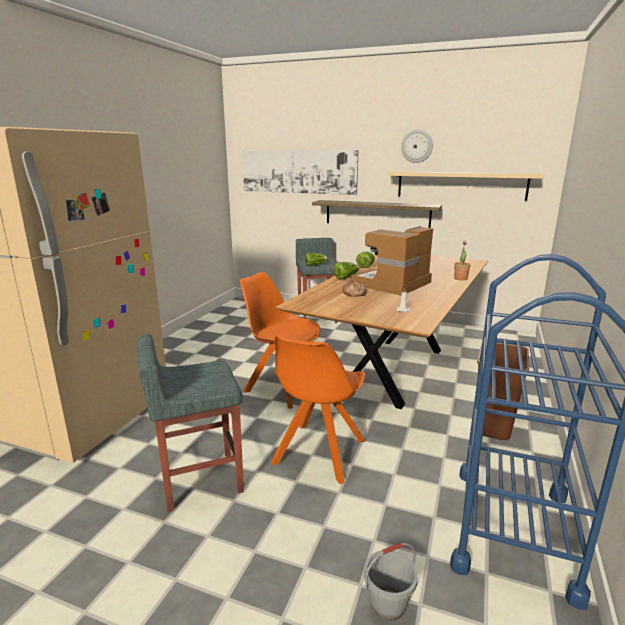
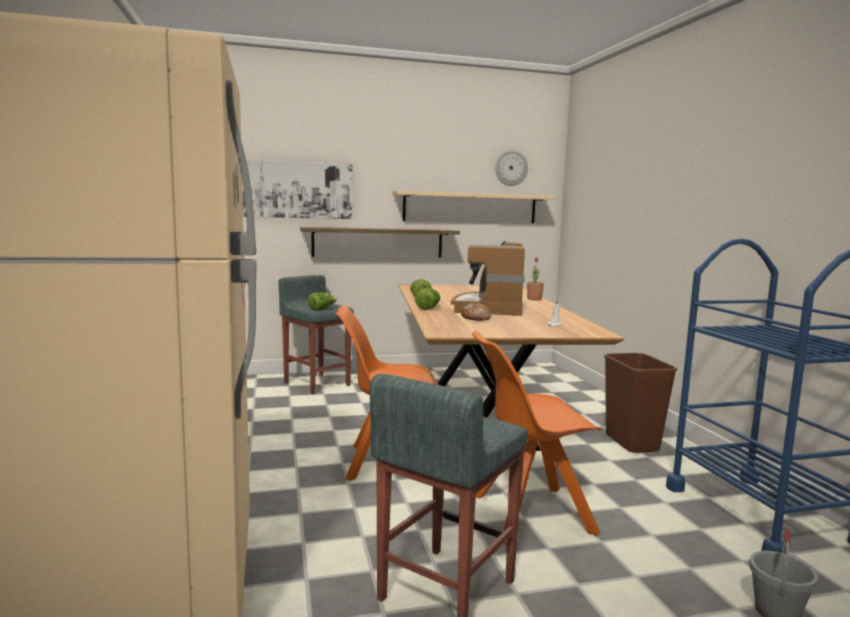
camera: 35 degrees left, 10 degrees down
orange chair [271,335,365,484] -> orange chair turned 90 degrees clockwise [472,331,602,545]
wall clock [401,130,433,163] -> wall clock moved to [495,150,528,186]

